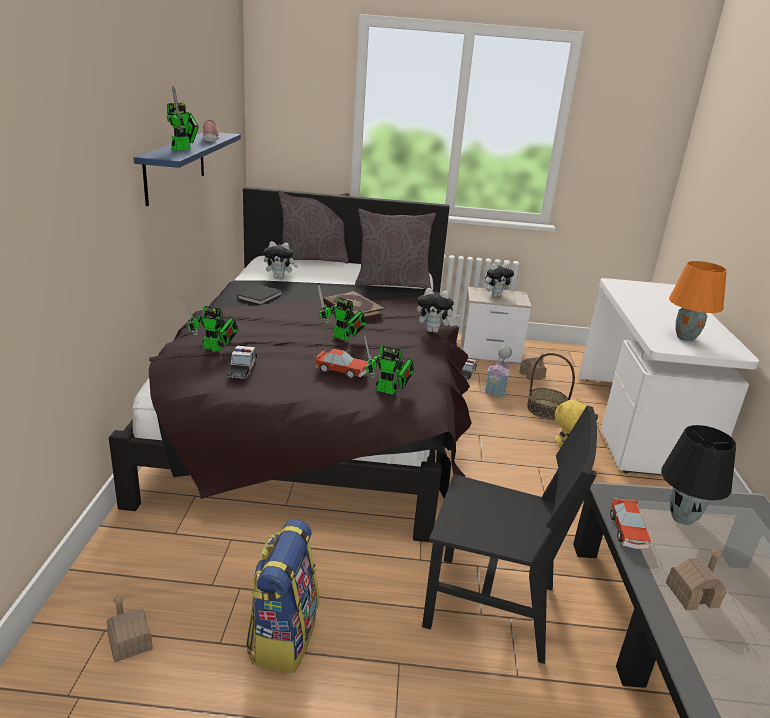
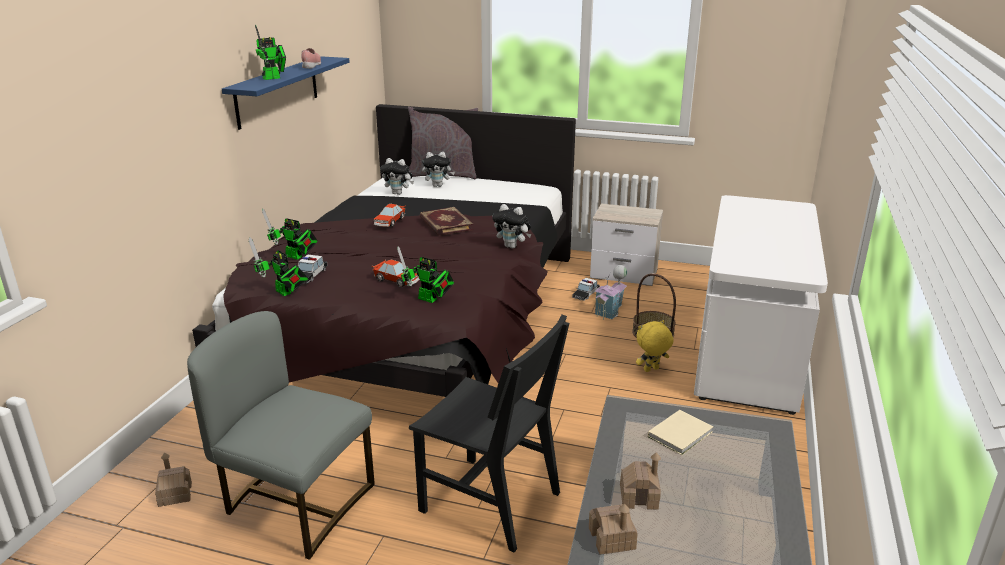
camera: 15 degrees right, 0 degrees up
black book [237,285,282,305] -> none
backpack [246,519,319,673] -> grey chair [187,311,375,560]
toy robot [318,285,367,341] -> toy robot moved to [249,237,308,296]
grey pillow [355,209,436,289] -> none
plush toy [485,263,514,297] -> plush toy moved to [422,152,455,187]
toy house [519,353,547,380] -> toy house moved to [589,504,638,555]
toy car [610,496,651,549] -> toy car moved to [374,203,405,227]
black table lamp [661,425,736,525] -> beige book [648,410,714,455]
orange table lamp [669,261,727,341] -> none

